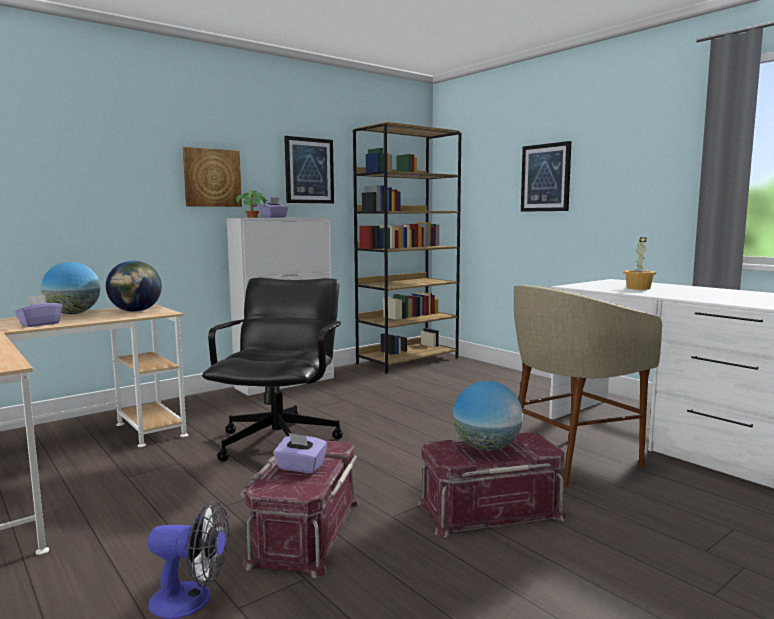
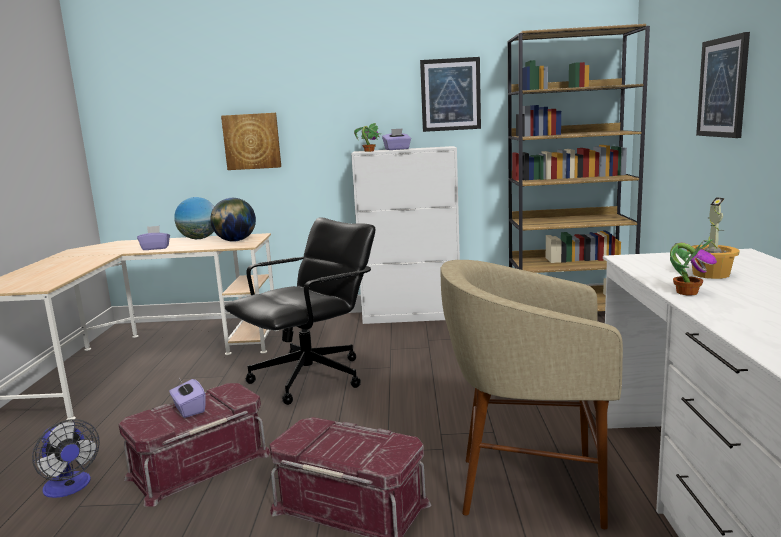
camera: 40 degrees right, 5 degrees up
picture [183,147,242,207] -> picture moved to [221,113,281,170]
globe [453,381,523,451] -> none
none -> potted plant [670,239,717,295]

